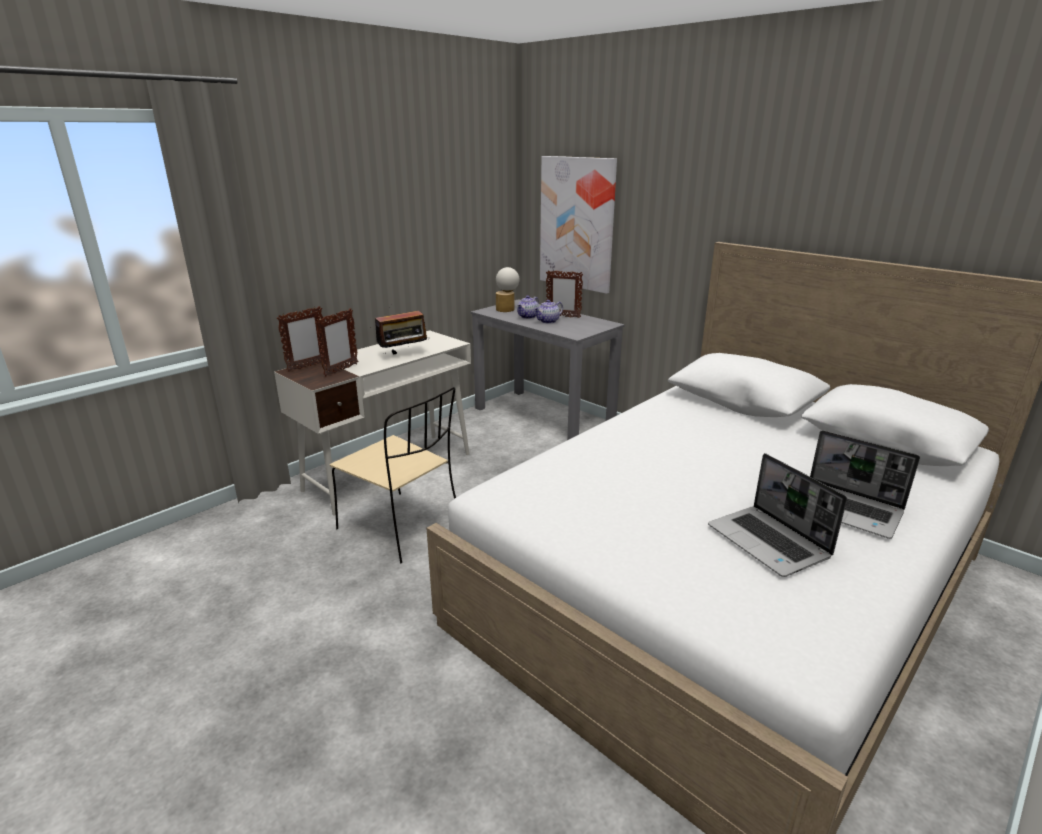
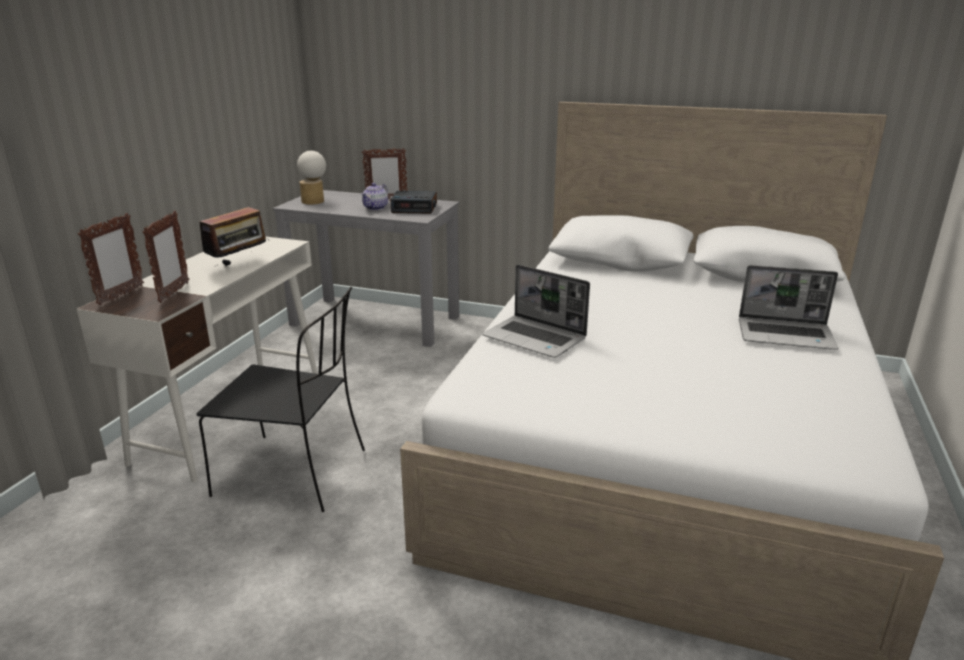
camera: 25 degrees left, 0 degrees up
beige chair [330,387,456,563] -> black chair [196,287,365,512]
teapot [517,295,539,319] -> none
picture [540,156,617,294] -> none
laptop [708,453,847,577] -> laptop moved to [482,265,590,358]
none -> alarm clock [391,191,437,214]

